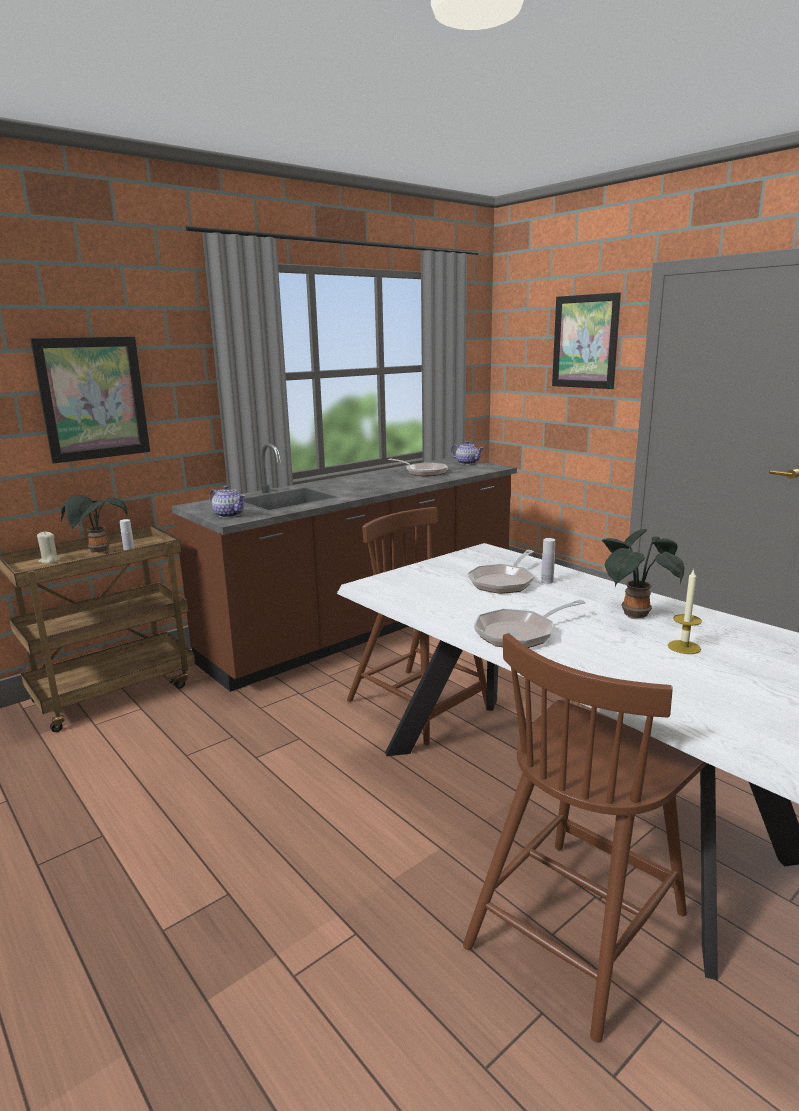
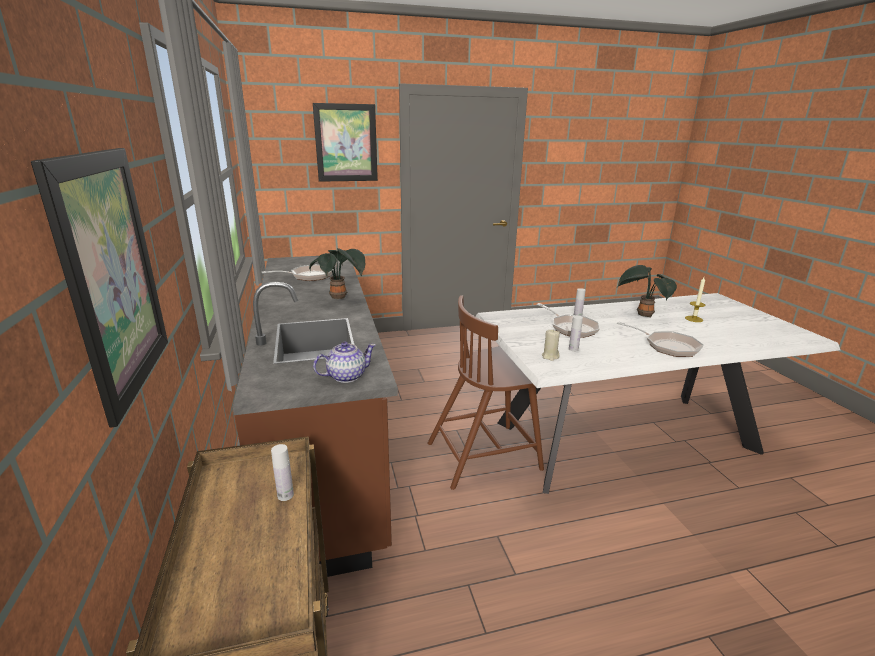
camera: 65 degrees left, 5 degrees up
beige candle [37,531,60,564] -> beige candle moved to [542,329,560,361]
potted plant [61,495,128,553] -> potted plant moved to [309,248,365,299]
teapot [451,441,484,465] -> none
brown chair [463,633,707,1042] -> none
frying pan [474,600,586,648] -> frying pan turned 45 degrees counterclockwise [617,322,704,357]
none -> white bottle [569,316,583,352]

